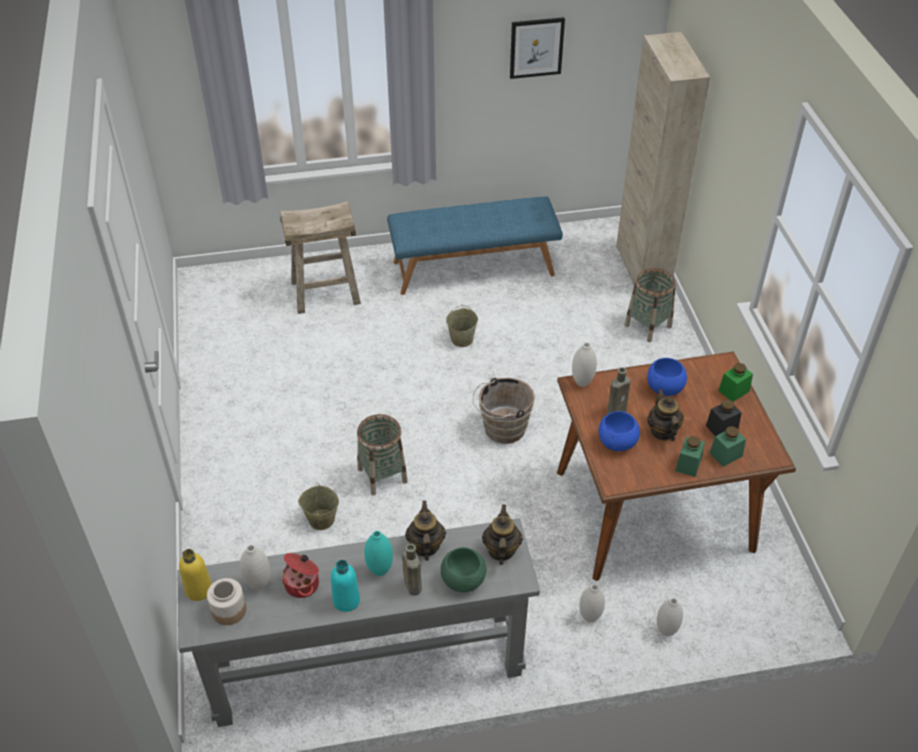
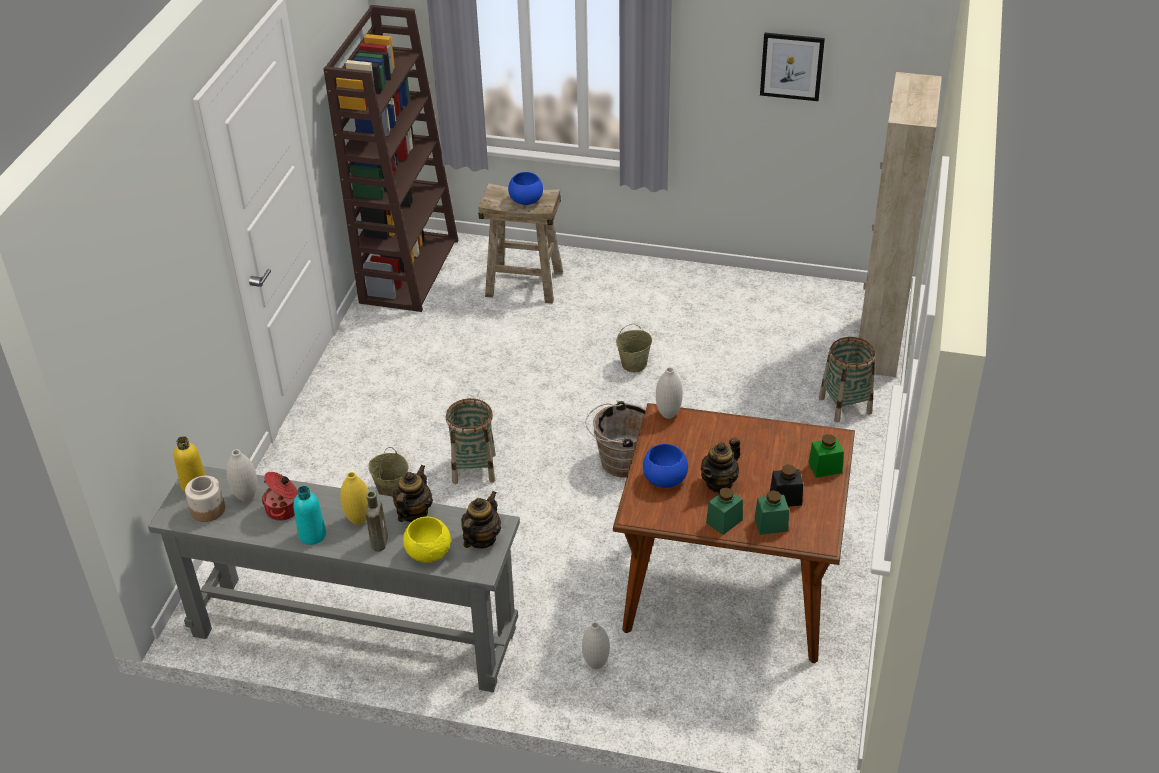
camera: 25 degrees right, 5 degrees down
turquoise vase [364,531,393,576] -> yellow vase [340,472,369,525]
blue bench [387,196,563,295] -> none
green bowl [441,547,487,592] -> yellow bowl [403,517,451,563]
brown bottle [607,367,631,414] -> none
blue bowl [647,358,687,396] -> blue bowl moved to [508,172,543,205]
teapot [647,389,684,441] -> teapot turned 150 degrees counterclockwise [700,437,740,493]
white vase [657,598,683,636] -> none
none -> brown bookcase [323,5,459,312]

